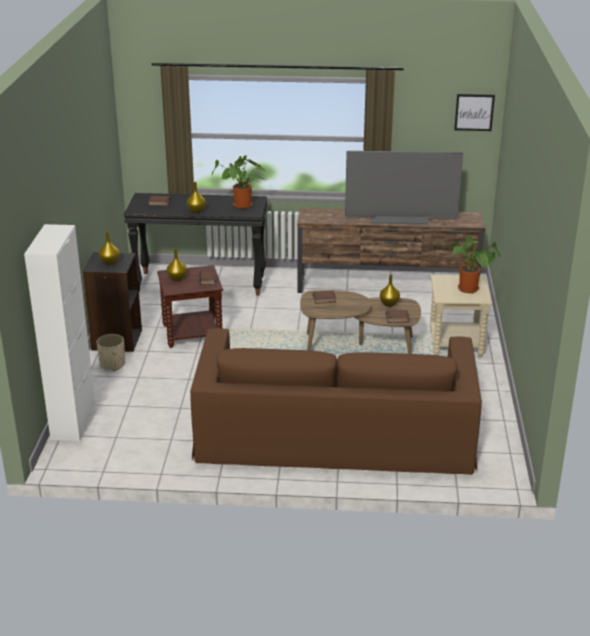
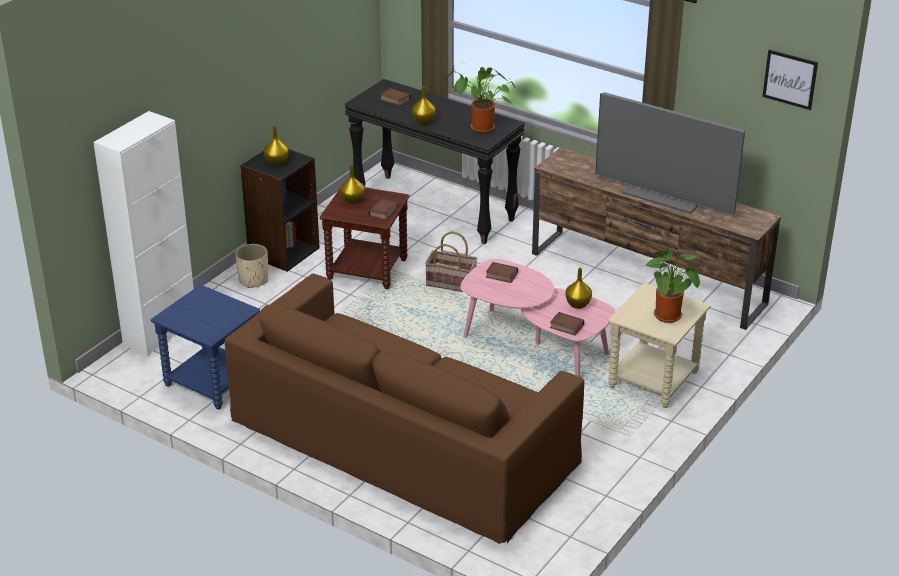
camera: 30 degrees right, 5 degrees up
brown coffee table [300,290,421,354] -> pink coffee table [460,259,615,377]
none -> blue side table [151,285,260,410]
none -> basket [425,231,477,292]

